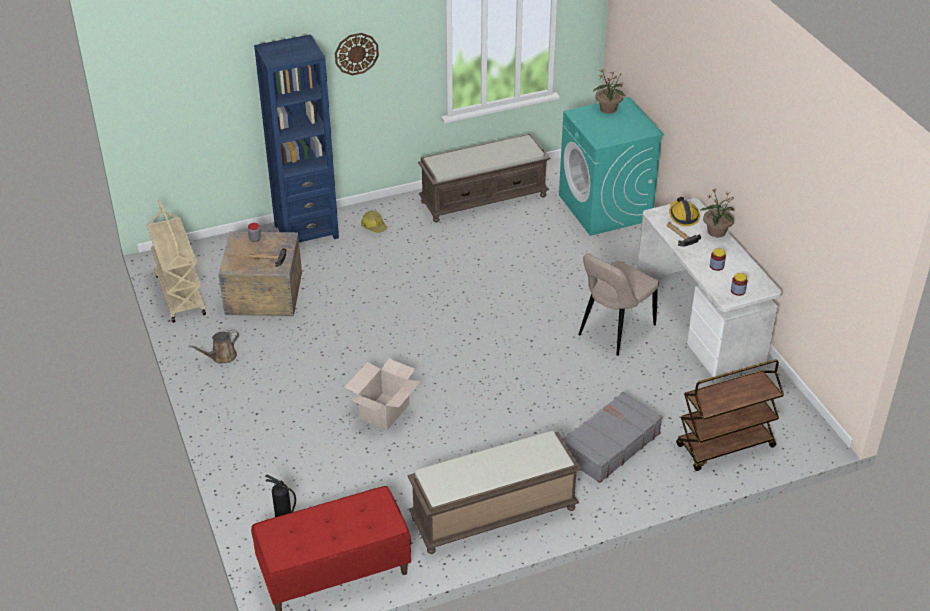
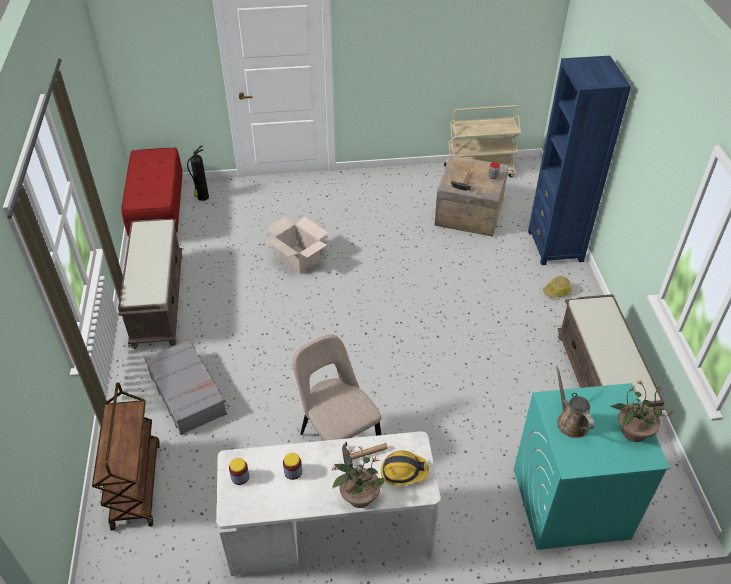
camera: 105 degrees right, 5 degrees up
brown watering can [188,330,239,364] -> brown watering can moved to [556,366,594,438]
wall clock [335,33,379,75] -> none

